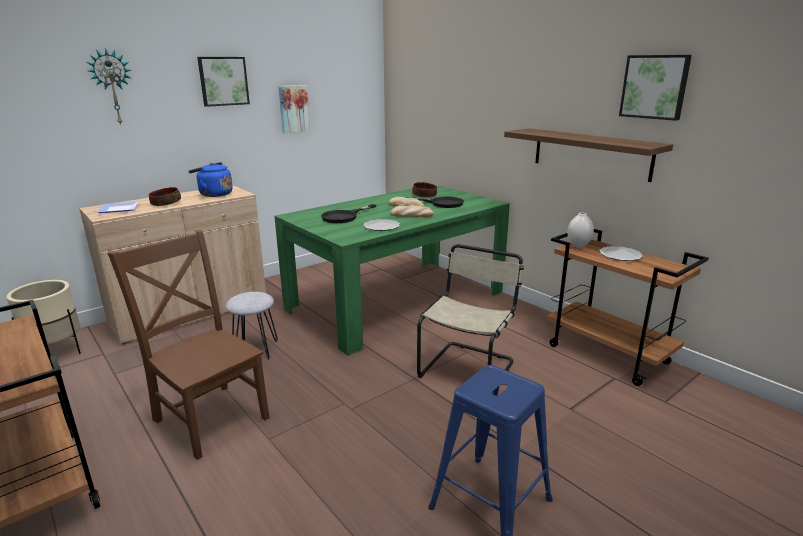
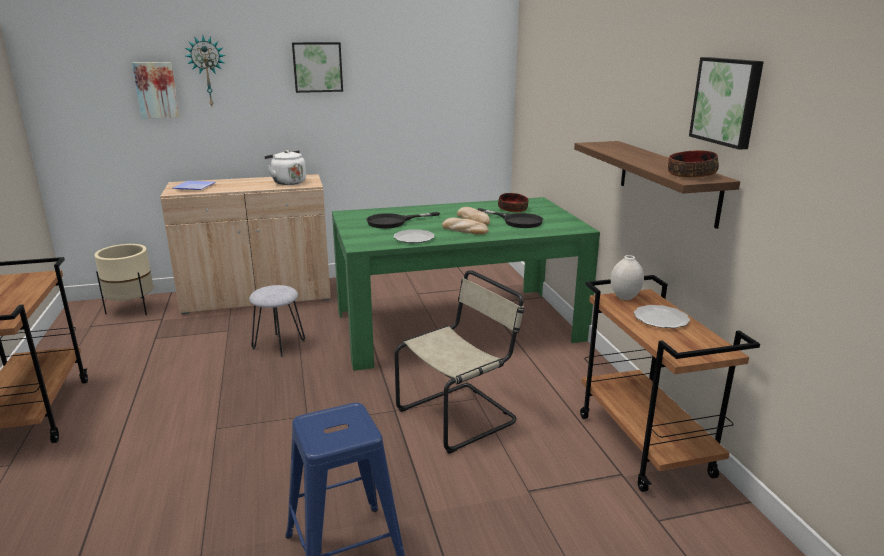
camera: 25 degrees right, 0 degrees up
brown chair [108,230,270,460] -> none
bowl [149,187,181,206] -> bowl moved to [668,150,719,178]
blue kettle [188,162,233,197] -> white kettle [264,150,306,185]
picture [278,85,310,133] -> picture moved to [132,62,180,119]

